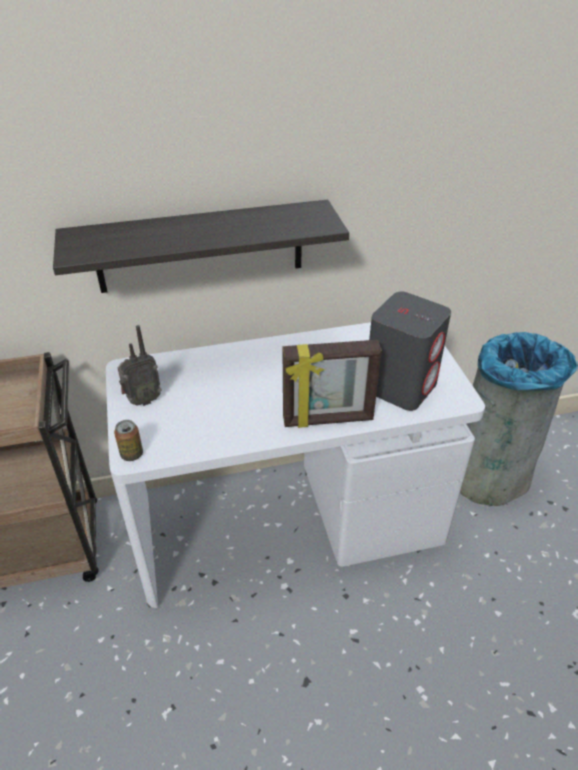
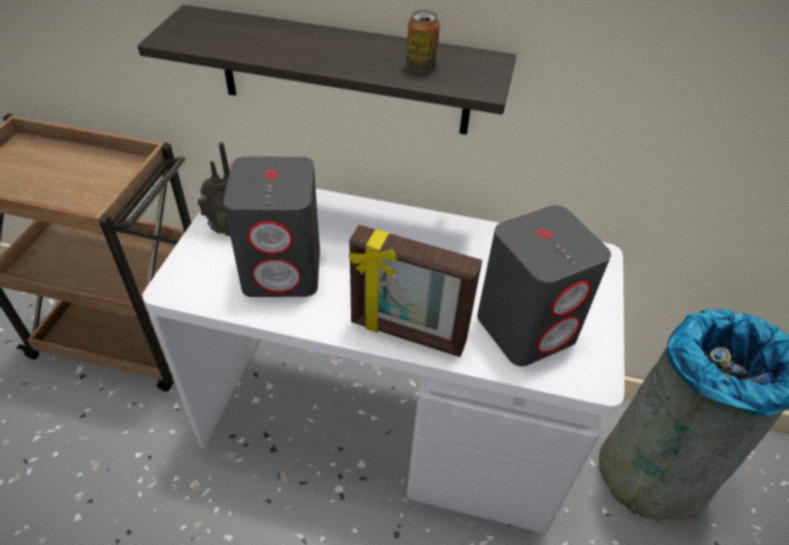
camera: 25 degrees right, 5 degrees up
can [114,420,143,461] -> can moved to [406,10,440,72]
none -> grey speaker [223,156,320,297]

